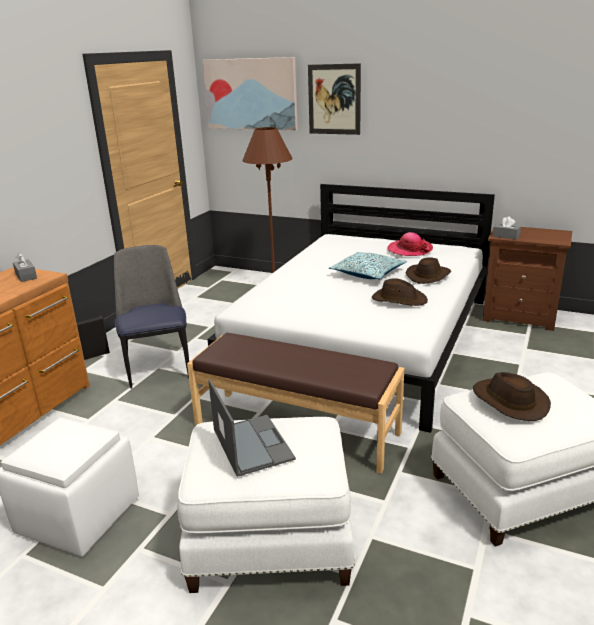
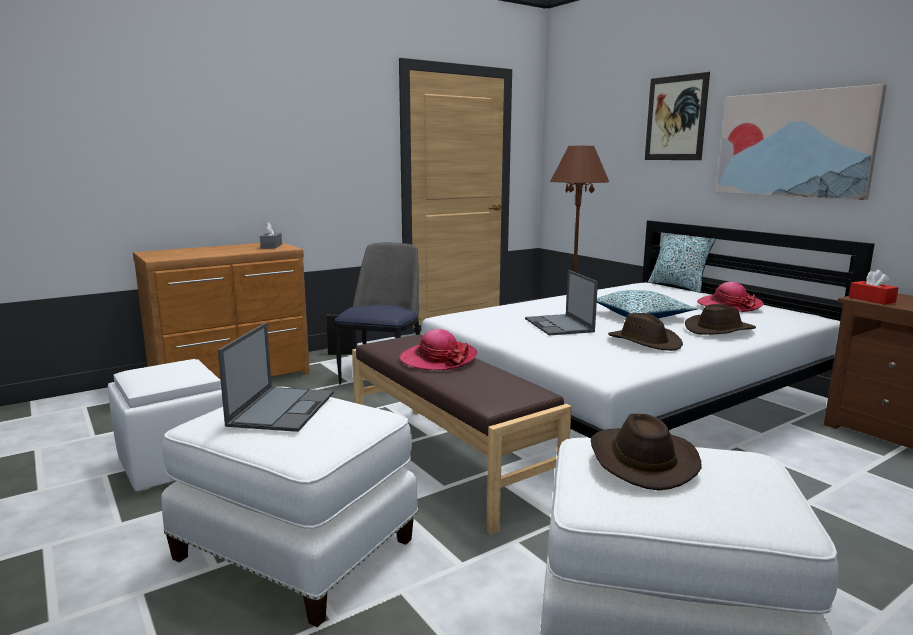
camera: 30 degrees right, 10 degrees down
picture [203,57,298,130] -> picture moved to [716,84,887,200]
grey tissue box [493,216,521,240] -> red tissue box [849,270,898,305]
none -> hat [399,329,477,370]
none -> laptop [525,270,598,336]
none -> pillow [648,233,716,293]

